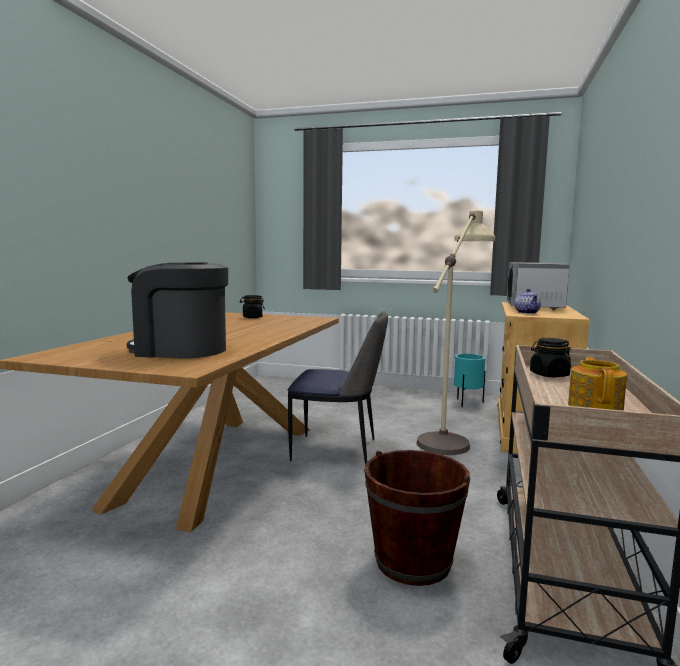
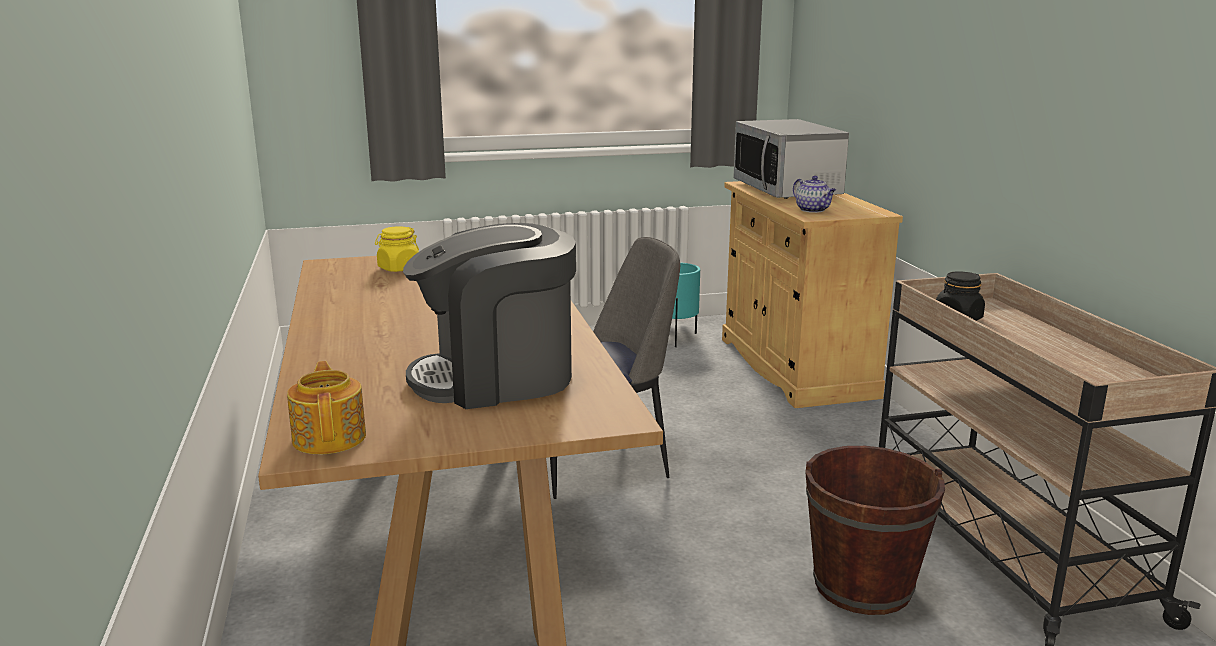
camera: 30 degrees left, 10 degrees up
black jar [240,295,265,318] -> yellow jar [375,226,419,272]
beige floor lamp [417,210,495,455] -> none
teapot [568,357,627,411] -> teapot moved to [287,361,366,454]

